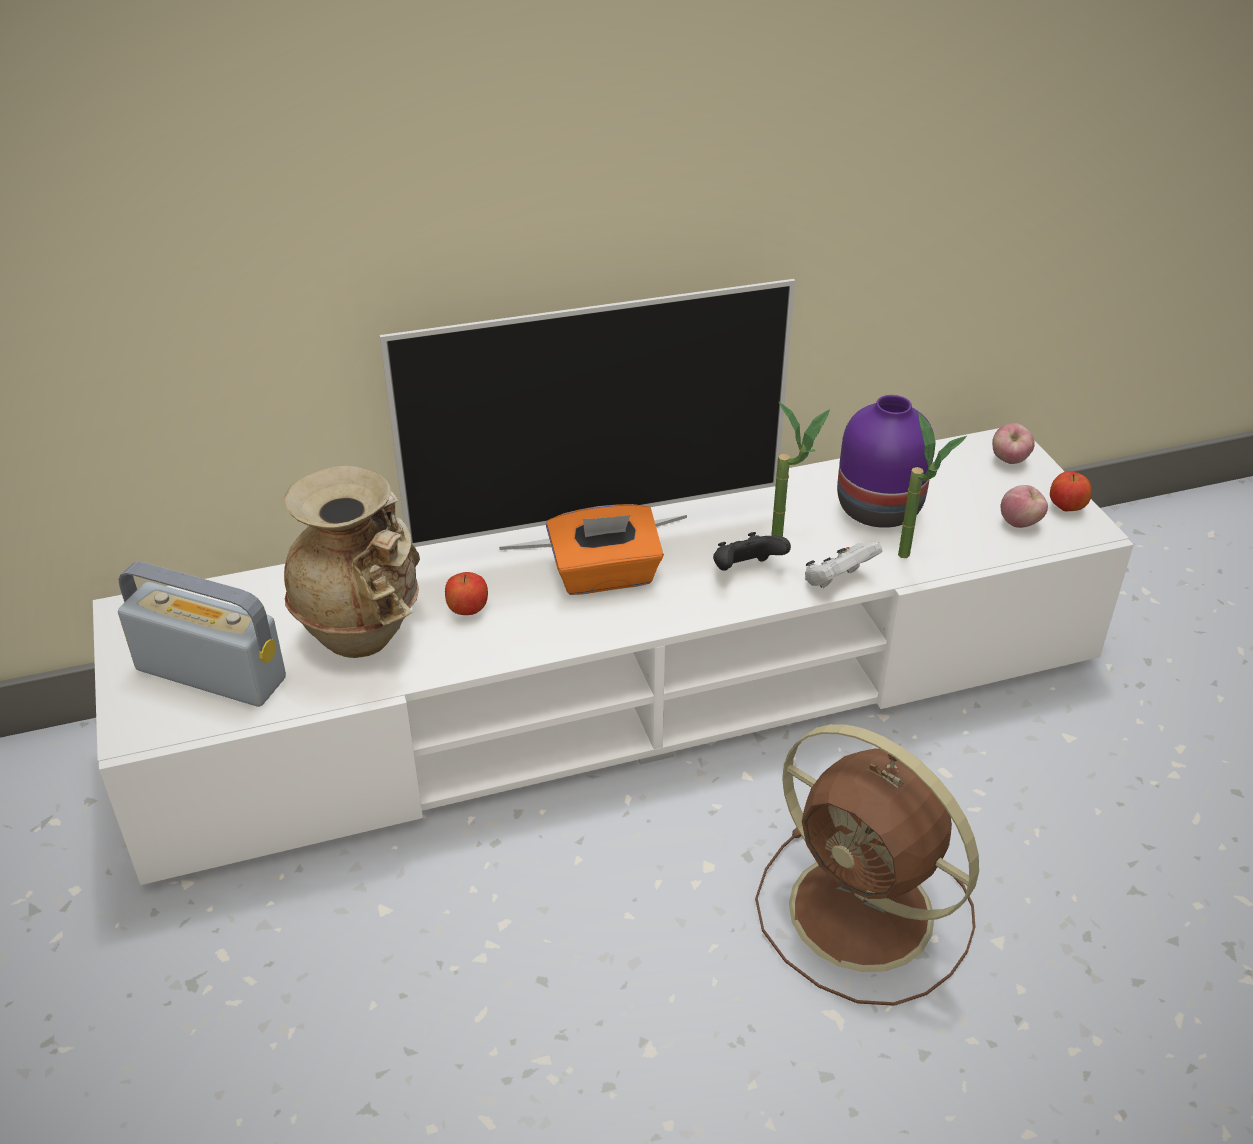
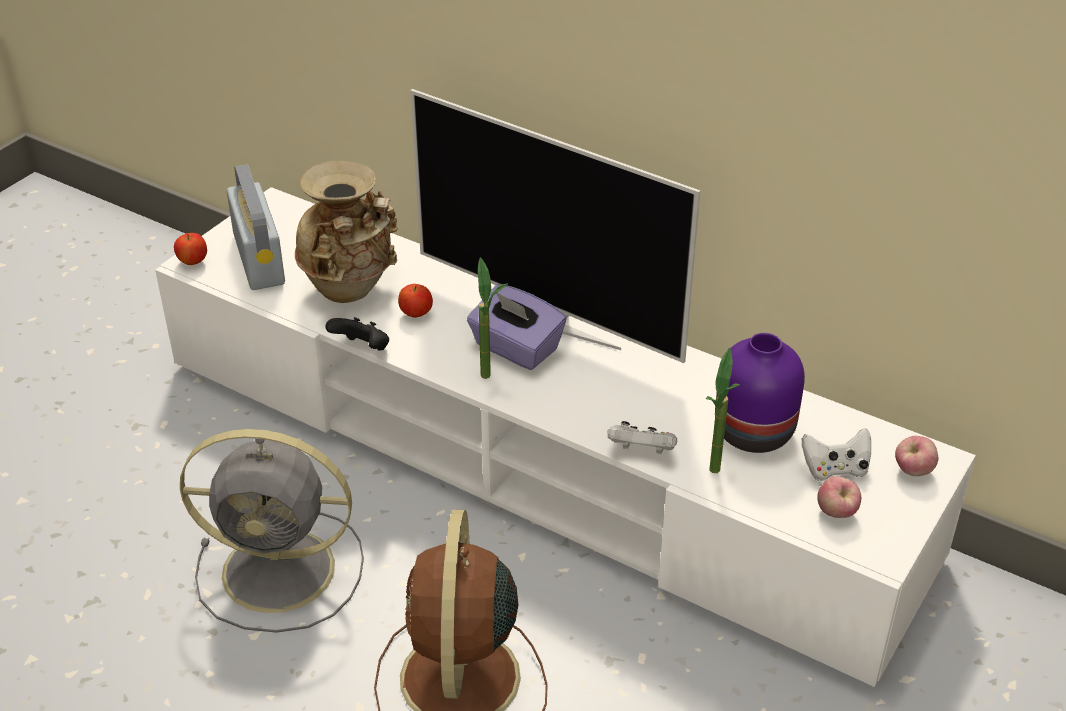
camera: 50 degrees right, 0 degrees up
orange tissue box [546,504,664,595] -> purple tissue box [467,285,567,370]
black game controller [713,532,791,571] -> black game controller moved to [325,317,389,351]
potted plant [771,402,830,537] -> potted plant moved to [478,257,508,379]
apple [1050,471,1092,511] -> apple moved to [174,233,207,265]
none -> grey fan [180,429,364,633]
none -> white game controller [801,428,871,481]

